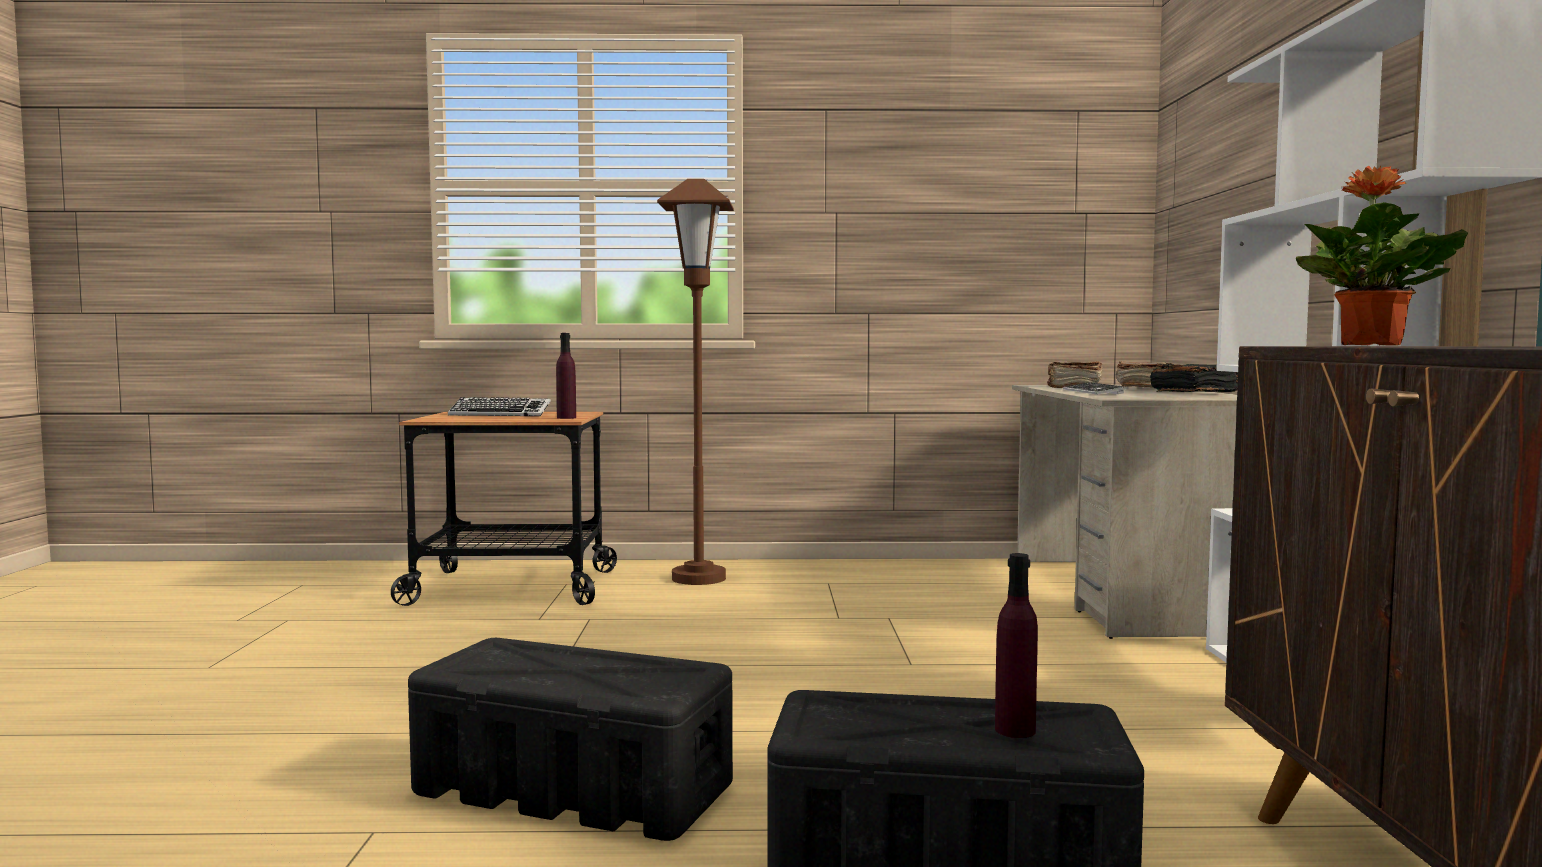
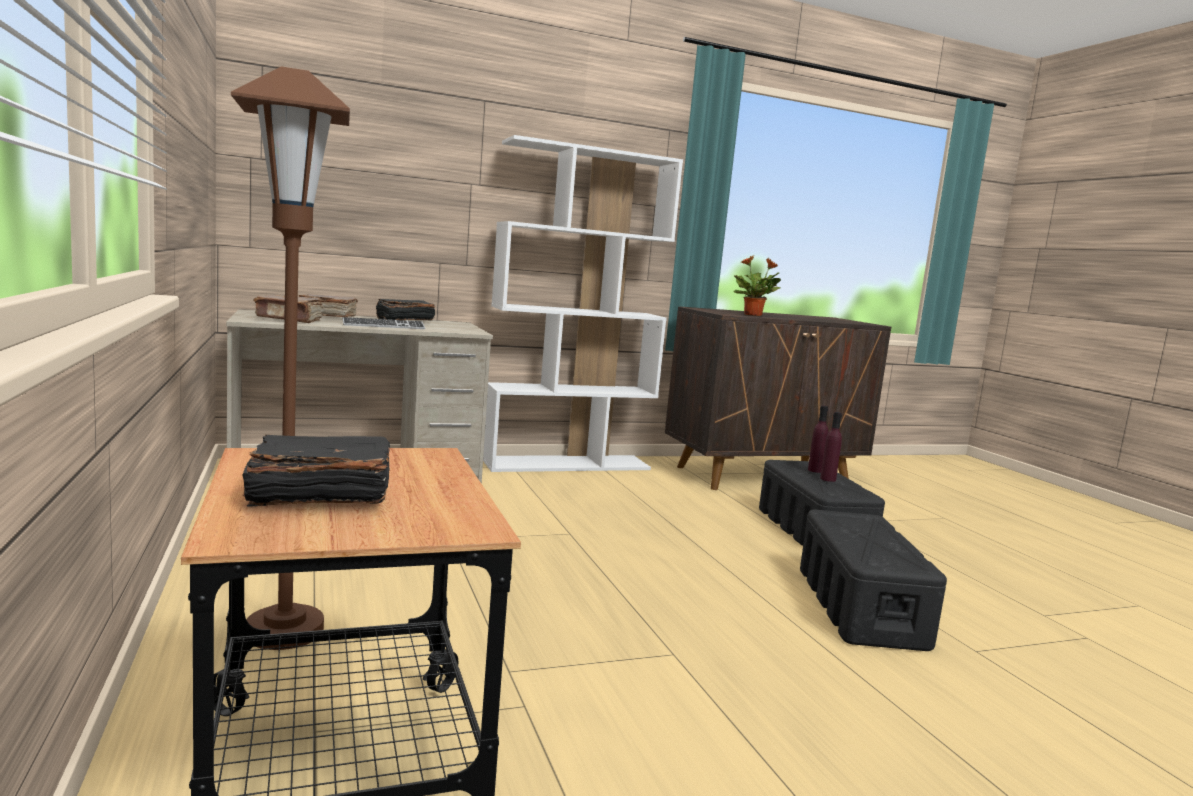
camera: 110 degrees left, 5 degrees up
keyboard [448,397,551,416] -> black book [242,435,390,507]
purple bottle [556,333,576,419] -> purple bottle moved to [820,412,842,482]

